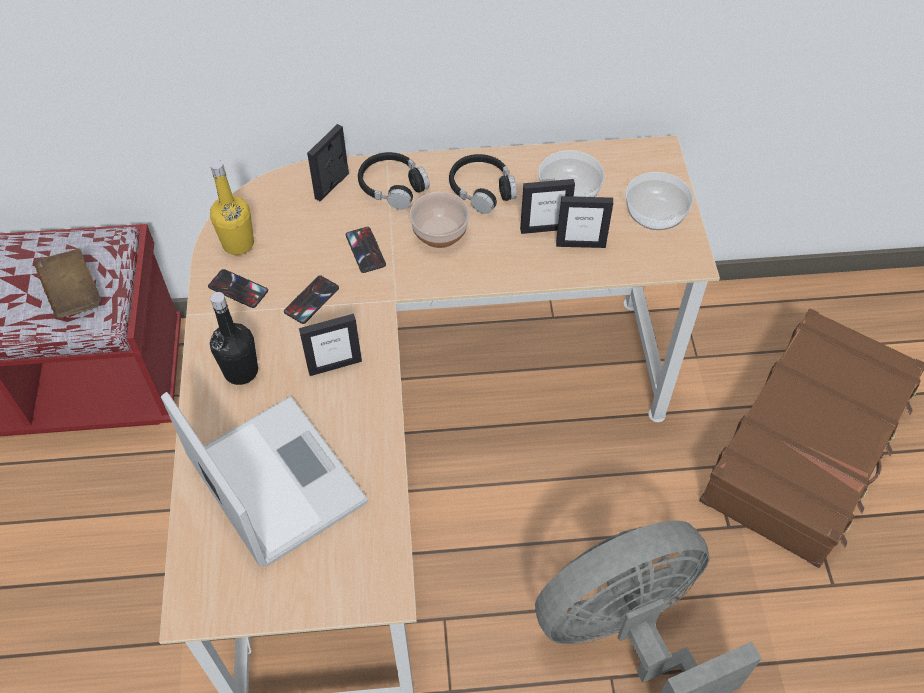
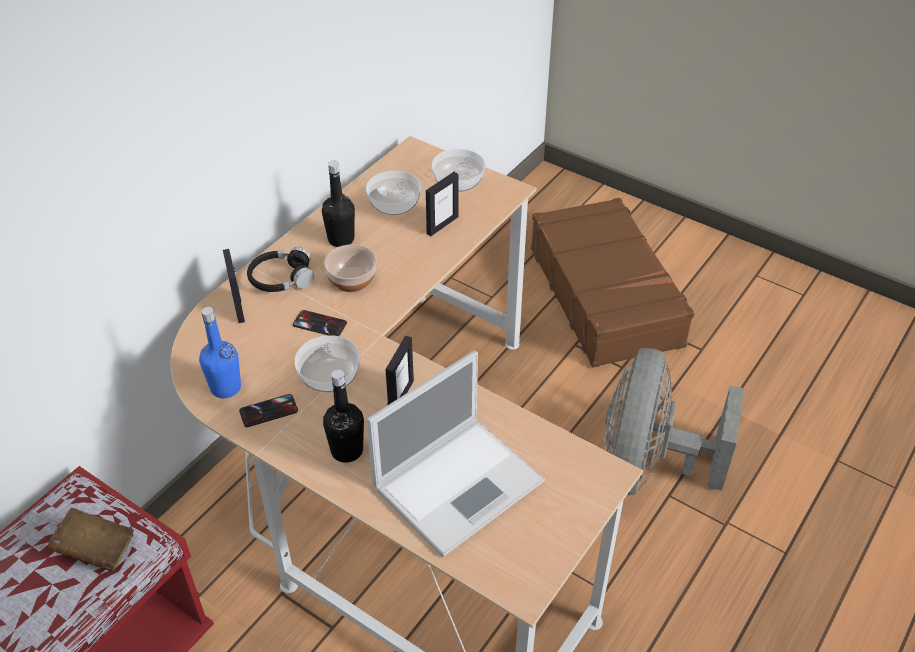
camera: 50 degrees left, 10 degrees down
laptop [161,392,368,567] -> laptop turned 135 degrees clockwise [366,351,545,557]
yellow bottle [210,160,254,255] -> blue bottle [199,307,241,398]
phone [284,275,339,324] -> bowl [294,335,360,392]
black headphones [449,154,517,214] -> black bottle [322,161,355,247]
picture frame [520,179,575,234] -> none

